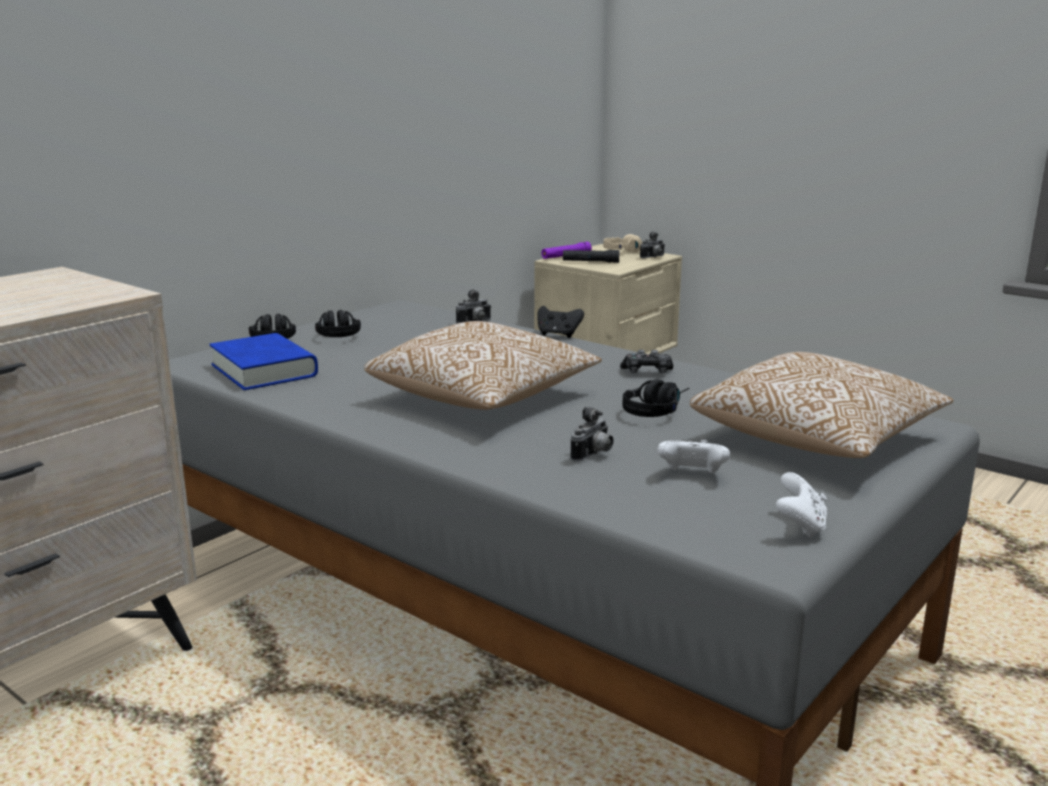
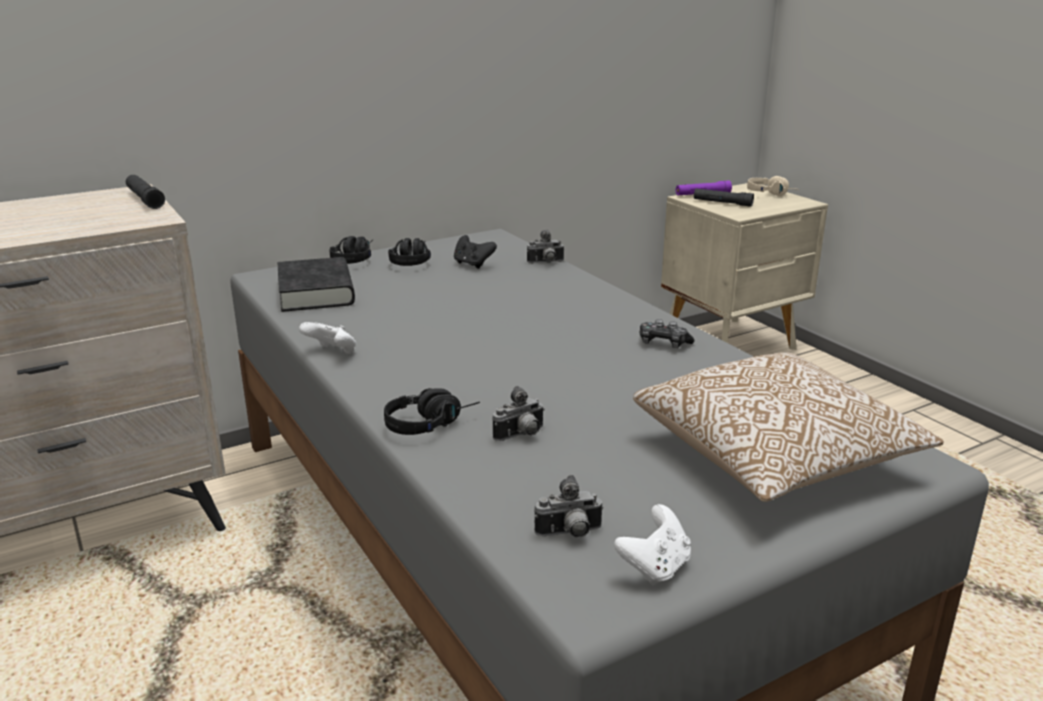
camera: 20 degrees right, 5 degrees up
blue book [209,333,318,390] -> black book [278,257,355,312]
pillow [364,321,602,410] -> none
black game controller [537,306,584,338] -> black game controller moved to [454,235,497,269]
black headphones [622,379,689,417] -> black headphones moved to [384,388,480,435]
camera [640,231,665,259] -> camera moved to [535,475,604,538]
white game controller [657,440,730,474] -> white game controller moved to [299,322,356,354]
none -> black flashlight [126,175,165,209]

